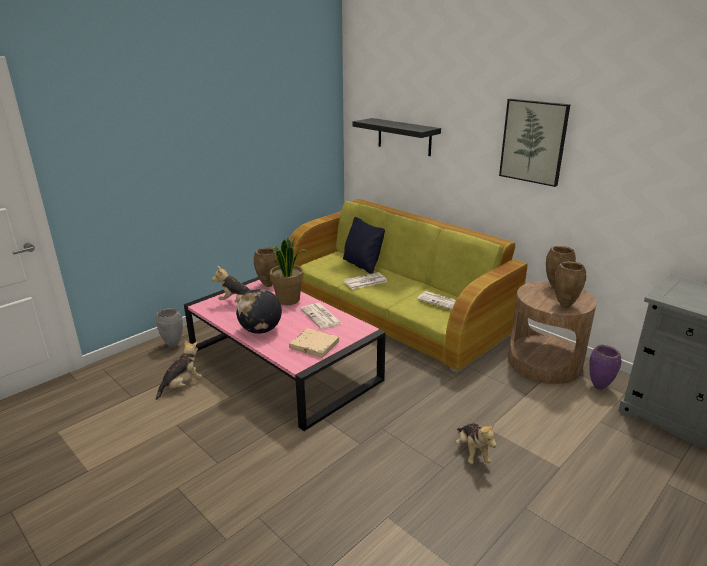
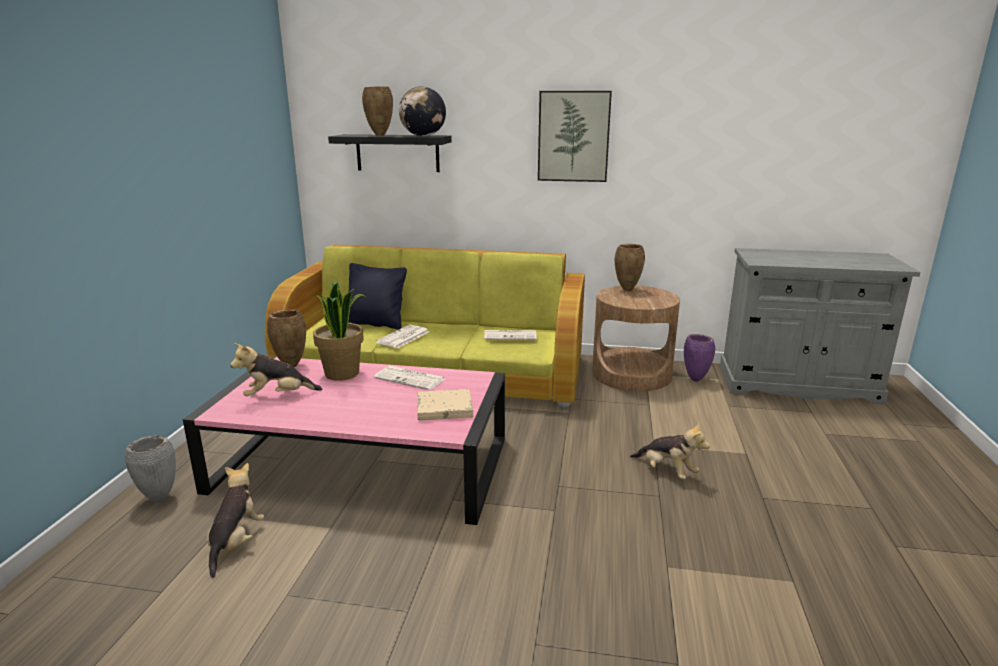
camera: 35 degrees left, 5 degrees down
globe [236,289,282,334] -> globe moved to [399,86,446,136]
brown vase [554,261,586,308] -> brown vase moved to [362,86,393,136]

